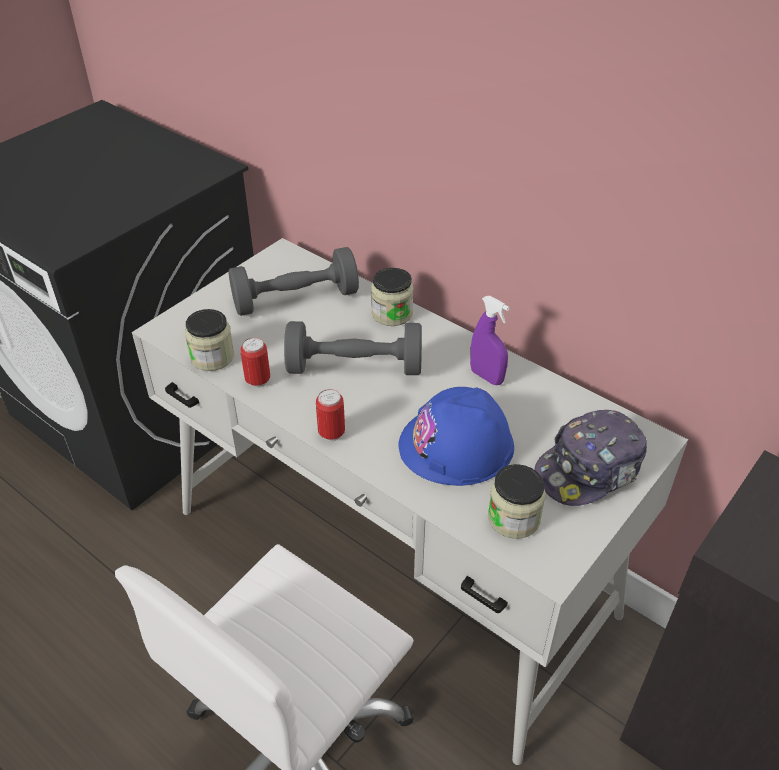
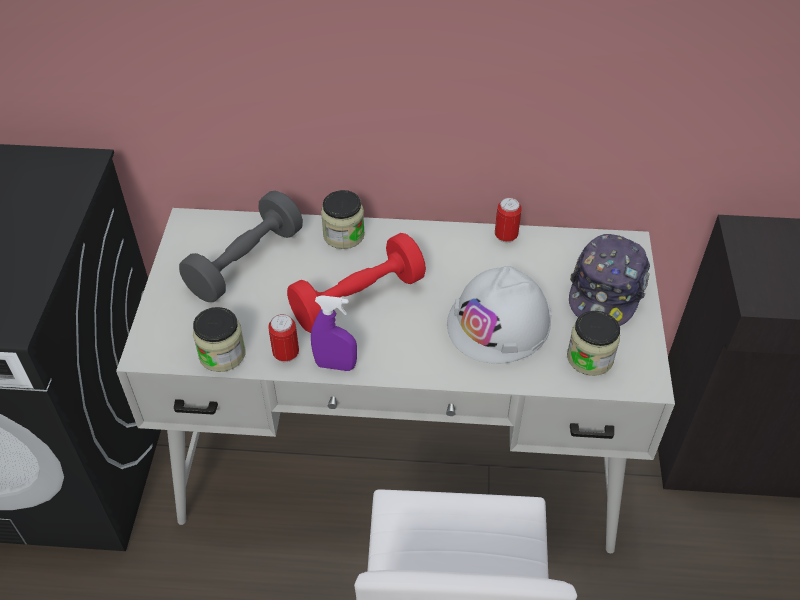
camera: 35 degrees left, 5 degrees up
grey dumbbell [284,321,422,375] -> red dumbbell [287,233,426,333]
can [316,389,345,441] -> can moved to [495,197,522,243]
blue hard hat [398,387,514,486] -> white hard hat [447,266,551,364]
purple spray bottle [470,296,510,385] -> purple spray bottle moved to [311,295,357,371]

